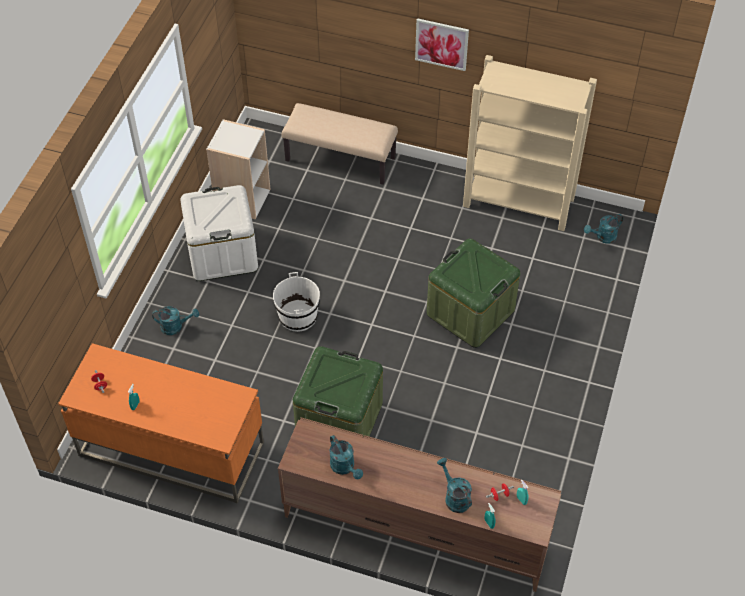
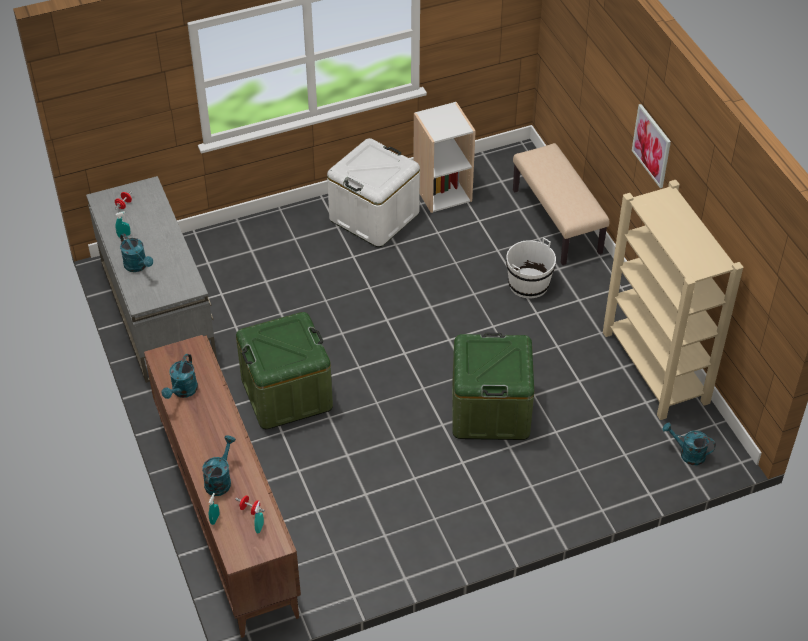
camera: 50 degrees right, 5 degrees down
orange desk [58,343,264,503] -> grey desk [86,176,217,383]
turquoise watering can [152,306,199,335] -> turquoise watering can moved to [120,233,153,272]
white bucket [273,272,320,332] -> white bucket moved to [506,238,556,298]

